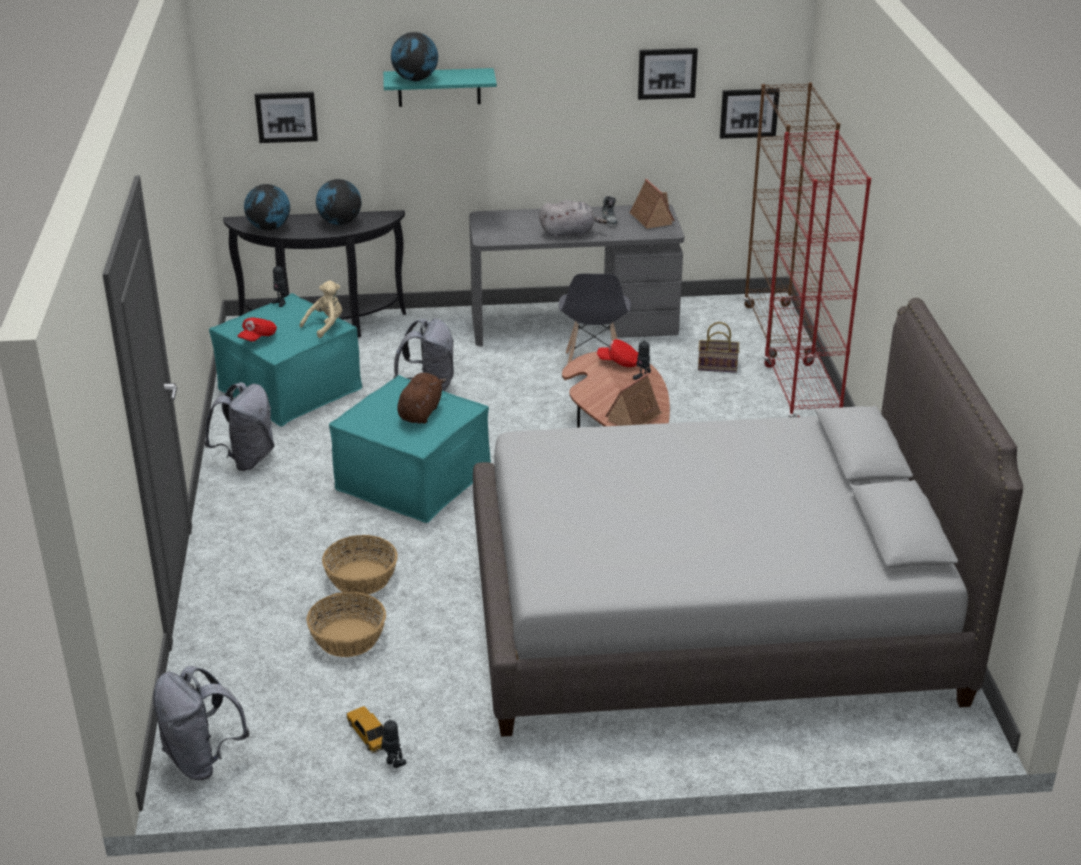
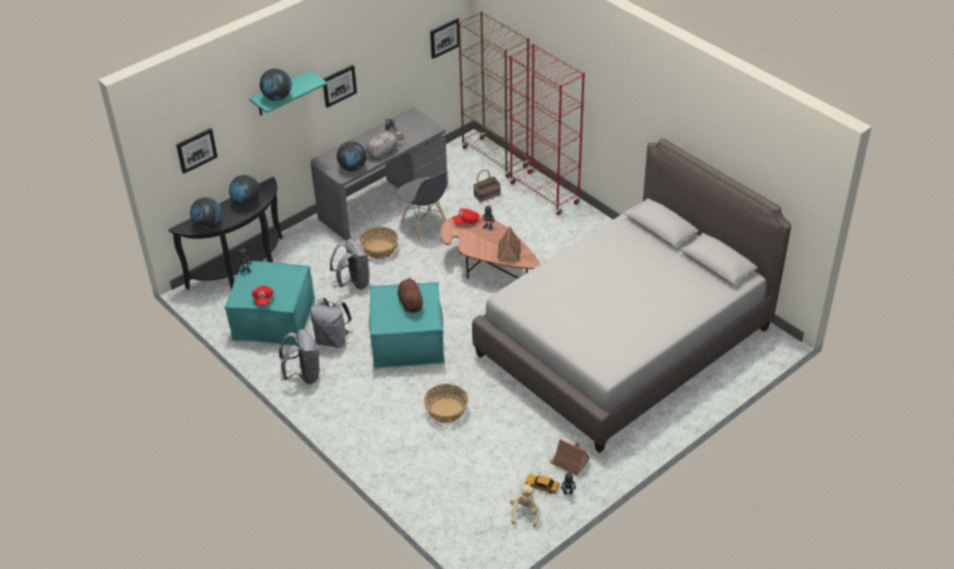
camera: 35 degrees left, 10 degrees up
grey backpack [153,666,249,780] -> grey backpack moved to [310,298,352,348]
beige plush toy [300,281,342,338] -> beige plush toy moved to [510,483,540,527]
basket [306,592,386,657] -> basket moved to [359,226,399,259]
toy house [629,179,675,229] -> toy house moved to [549,439,590,476]
picture [638,48,698,100] -> picture moved to [323,65,357,108]
none -> globe [337,141,367,171]

